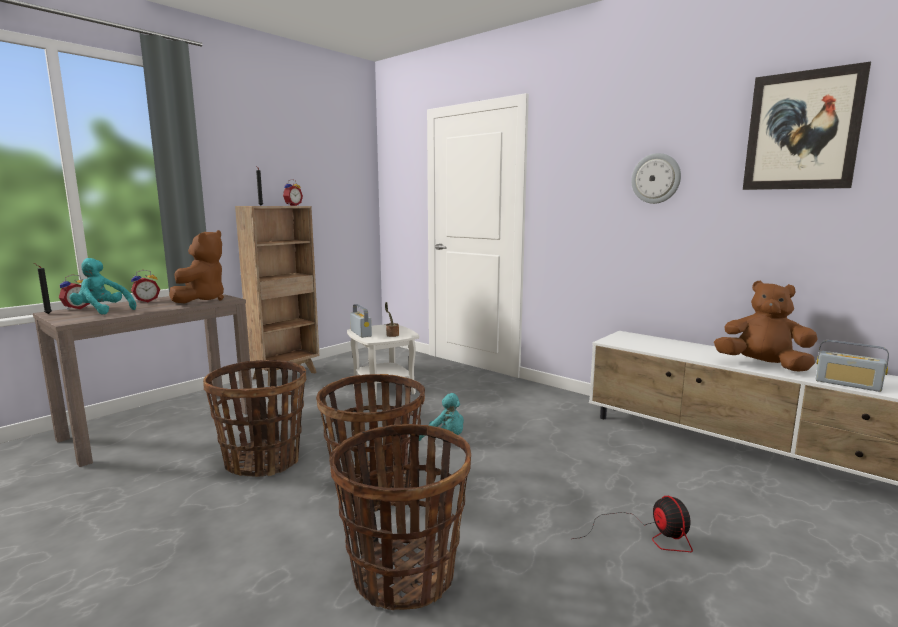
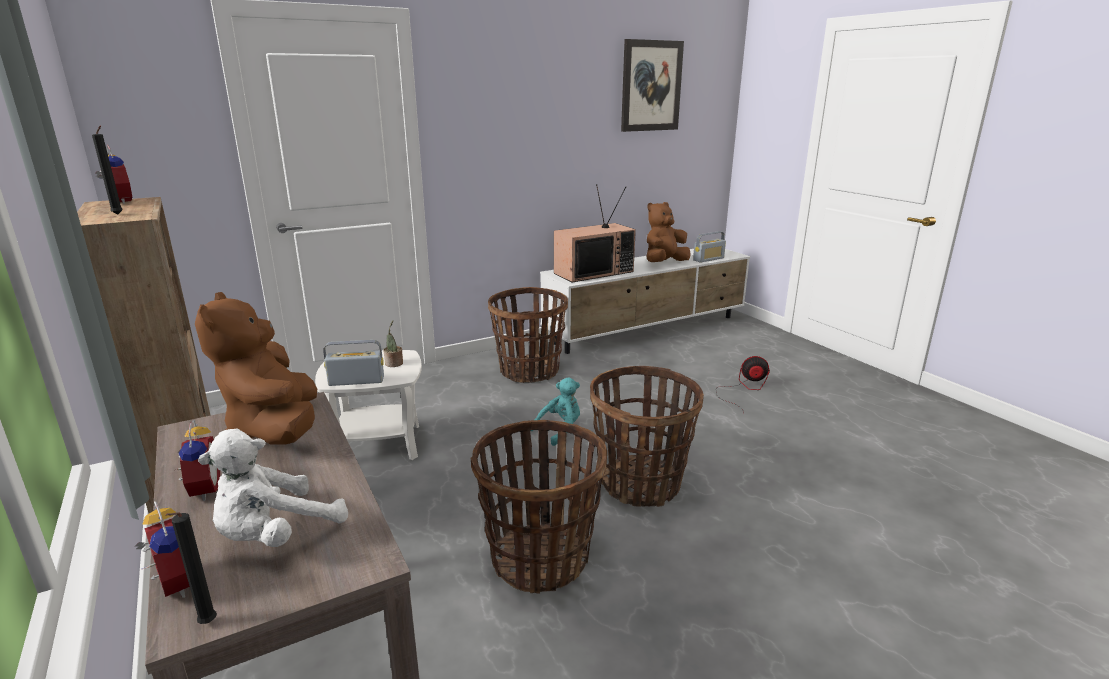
camera: 70 degrees left, 10 degrees up
turquoise plush toy [70,258,136,314] -> white plush toy [198,428,348,547]
brown plush toy [169,230,224,303] -> brown plush toy turned 135 degrees counterclockwise [195,292,317,444]
basket [330,424,471,610] -> basket moved to [488,287,568,383]
wall clock [631,153,681,204] -> none
none -> television [554,184,636,282]

